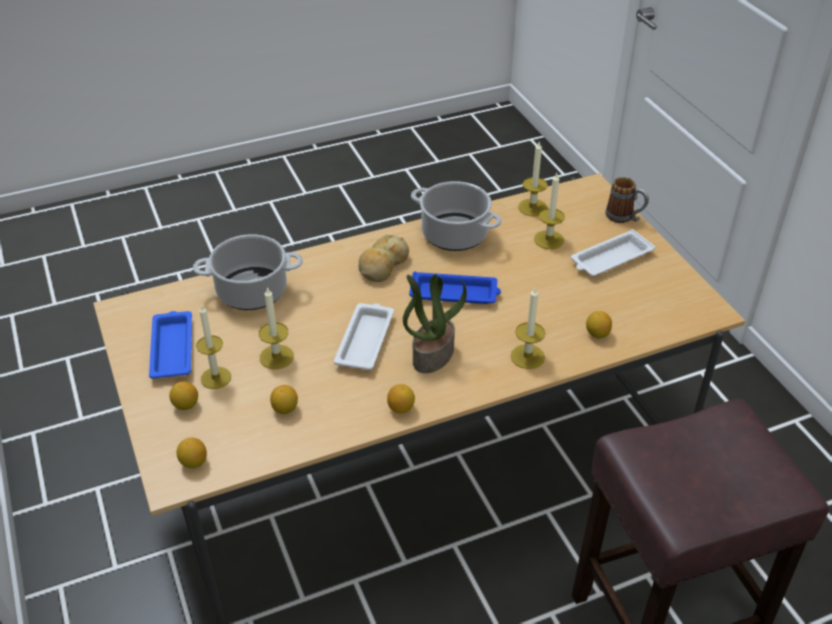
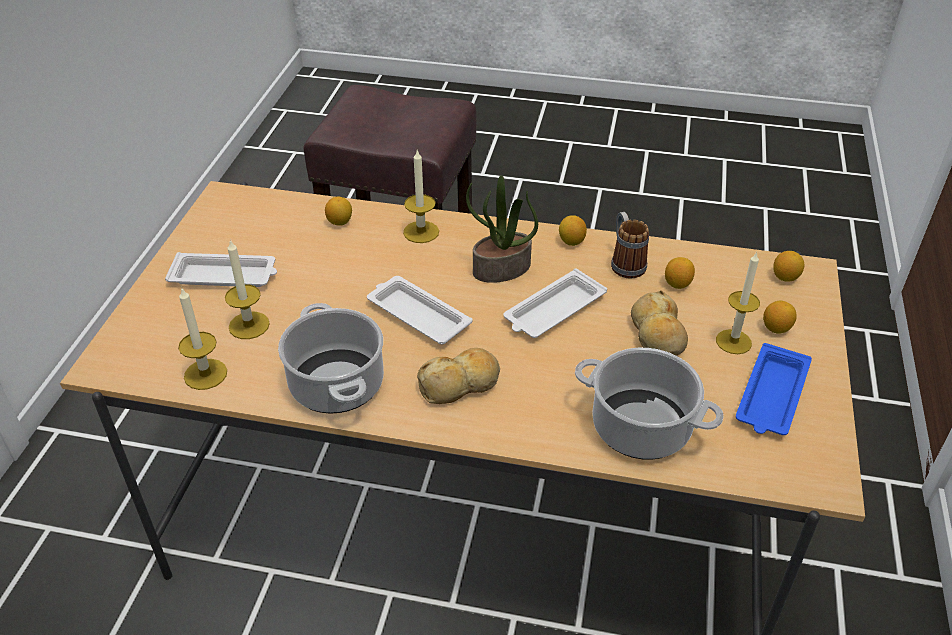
camera: 145 degrees left, 0 degrees up
candle [259,287,294,369] -> bread [631,290,688,356]
blue tray [409,272,501,304] -> white tray [367,276,472,344]
mug [605,177,649,223] -> mug moved to [611,212,649,278]

